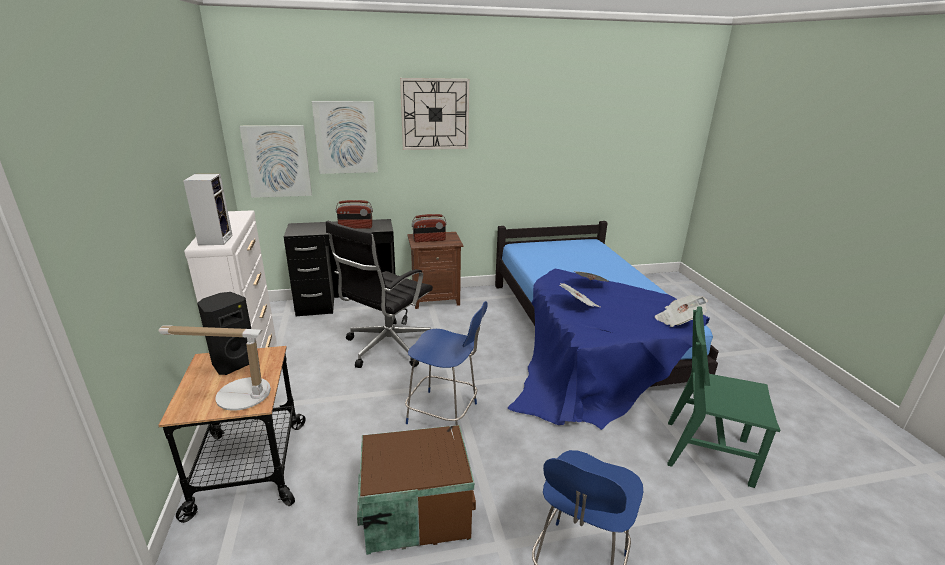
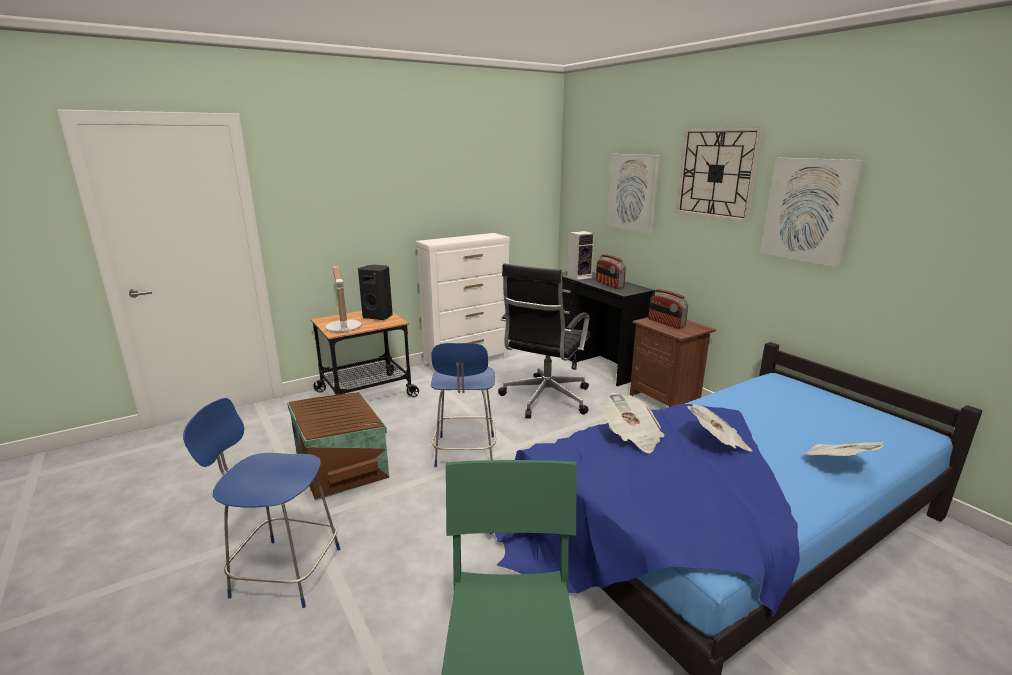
camera: 70 degrees right, 5 degrees down
speaker [183,174,233,245] -> speaker moved to [568,231,595,280]
picture [239,125,312,198] -> picture moved to [760,158,865,267]
black office chair [326,221,433,368] -> black office chair turned 75 degrees counterclockwise [498,264,591,418]
newspaper [655,295,708,327] -> newspaper moved to [801,442,884,456]

